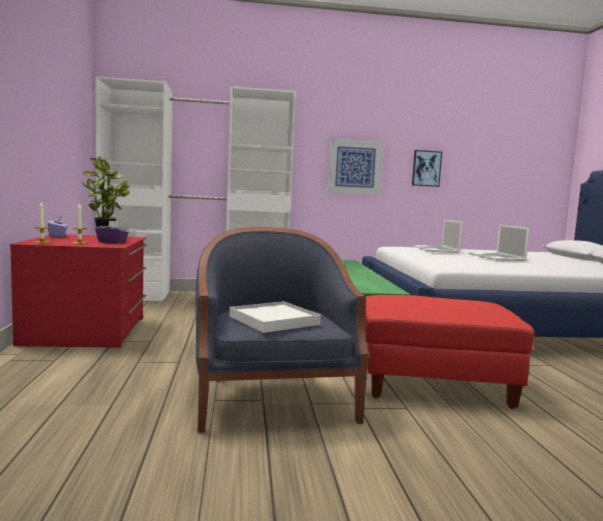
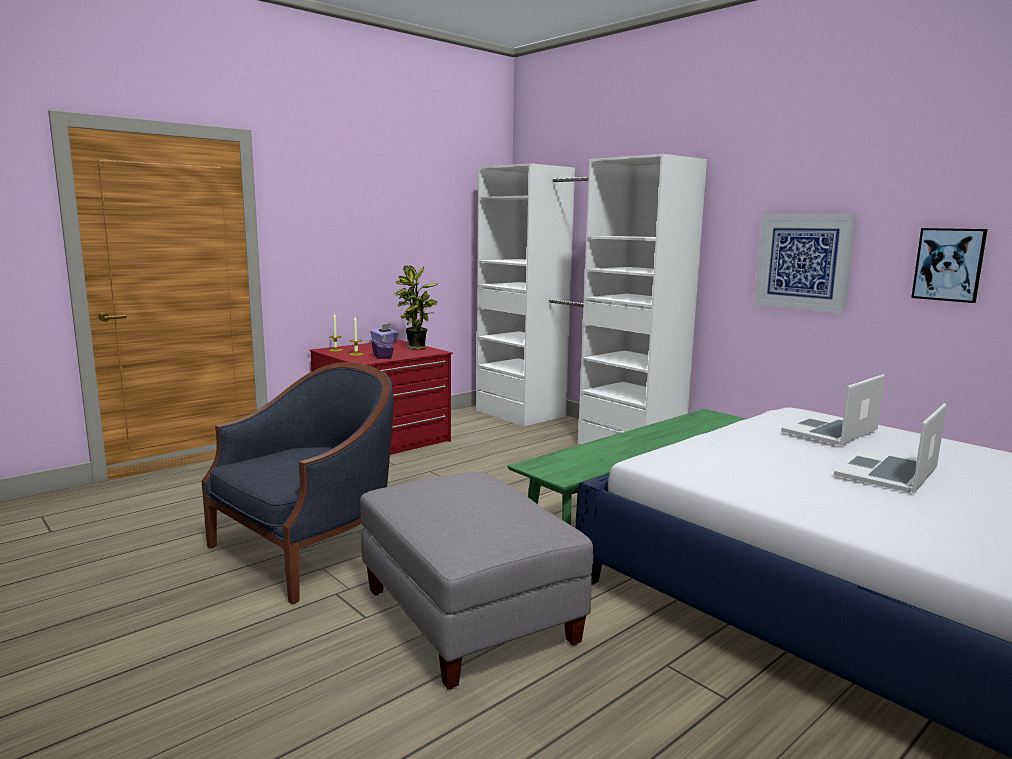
camera: 55 degrees right, 5 degrees up
white tray [229,301,321,333] -> none
red ottoman [365,295,535,409] -> grey ottoman [360,472,593,690]

